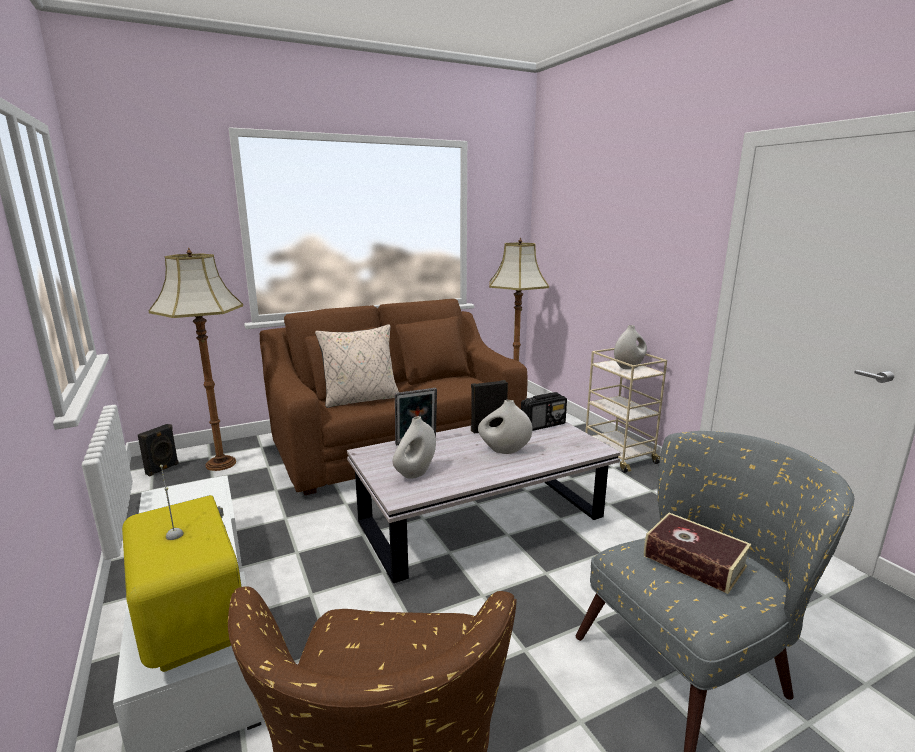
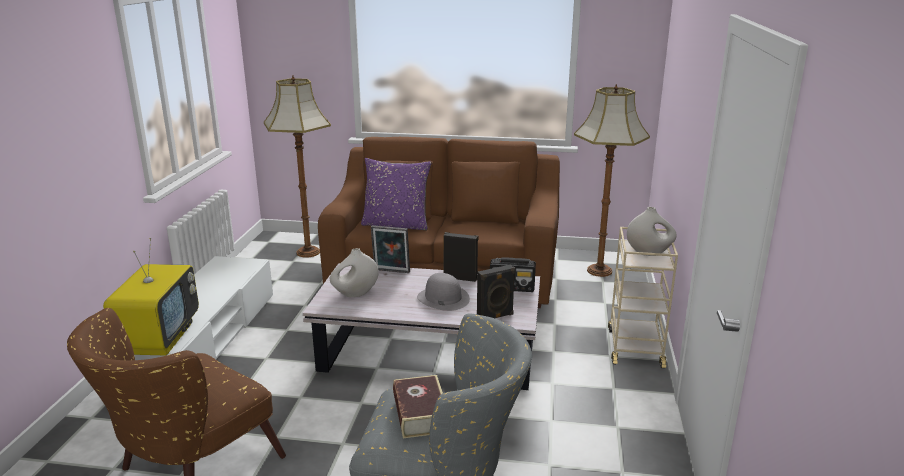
camera: 35 degrees right, 5 degrees up
black speaker [138,424,179,477] -> black speaker moved to [477,265,515,318]
beige pillow [315,324,399,408] -> purple pillow [361,158,431,231]
white vase [478,400,532,454] -> grey hat [417,273,470,311]

